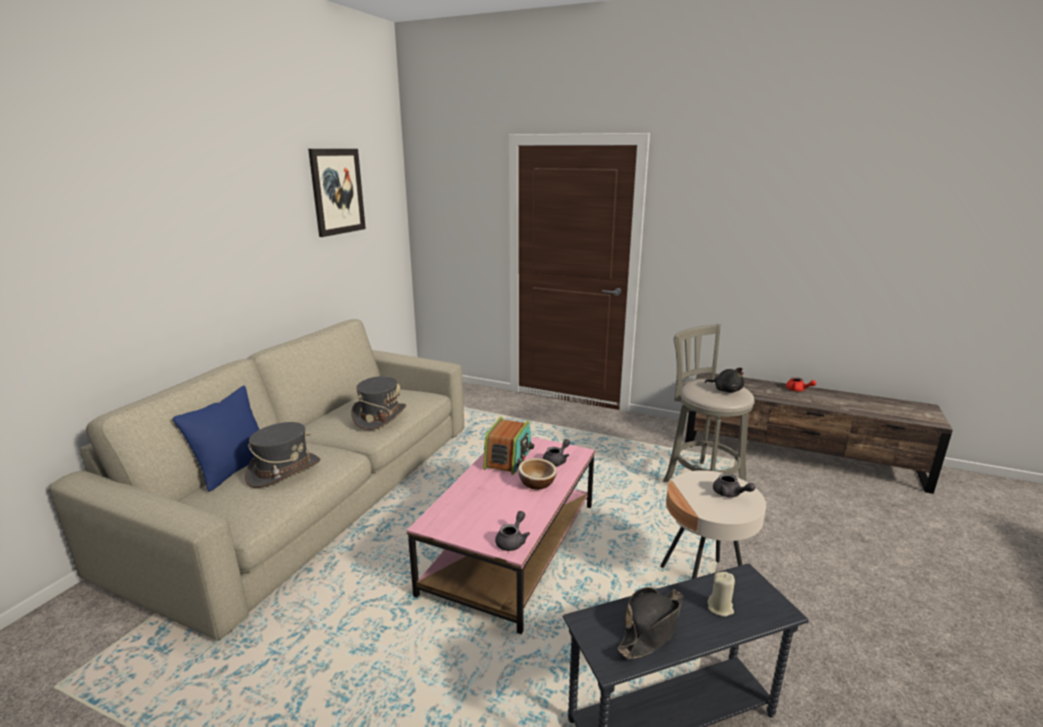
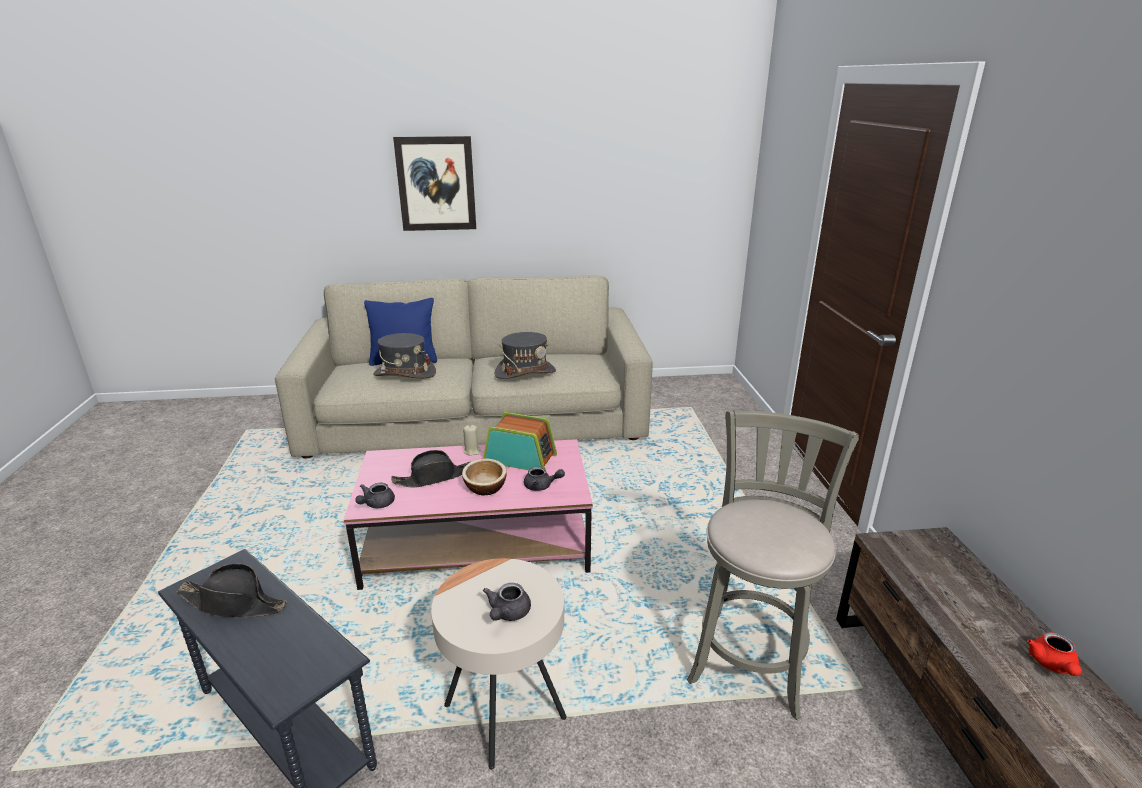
camera: 60 degrees right, 5 degrees up
picture [308,149,366,237] -> picture moved to [393,136,476,231]
radio [483,417,534,475] -> radio turned 150 degrees counterclockwise [483,412,557,470]
grey teapot [495,511,530,551] -> grey teapot turned 120 degrees clockwise [355,483,395,508]
black plush toy [705,368,744,392] -> none
beige candle [708,572,735,616] -> beige candle moved to [463,425,481,456]
none -> black hat [391,450,470,488]

